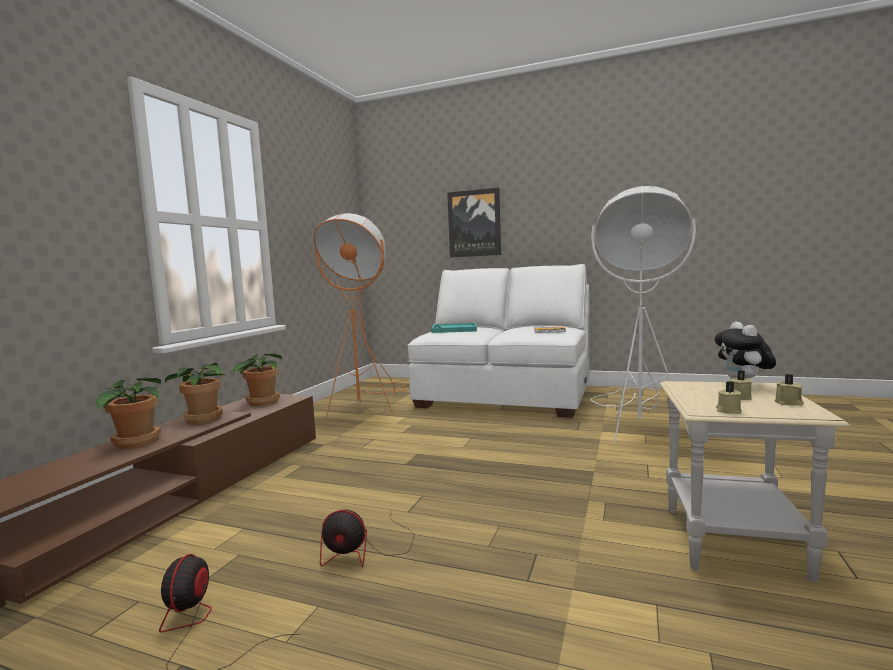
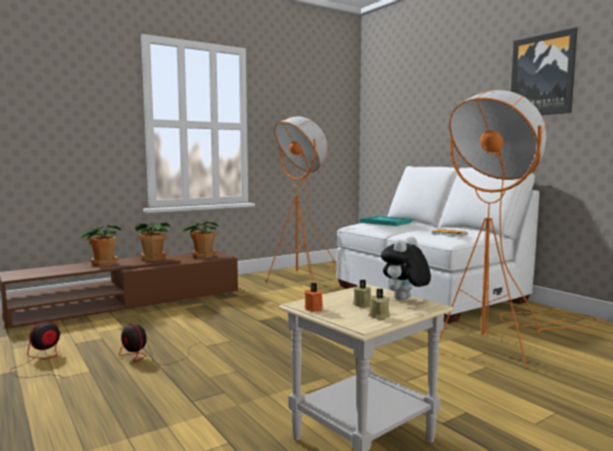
camera: 35 degrees right, 0 degrees up
picture [447,188,501,257] -> picture moved to [511,28,577,115]
white floor lamp [591,186,696,444] -> orange floor lamp [439,90,598,367]
beige candle [716,381,742,414] -> orange candle [304,283,323,312]

